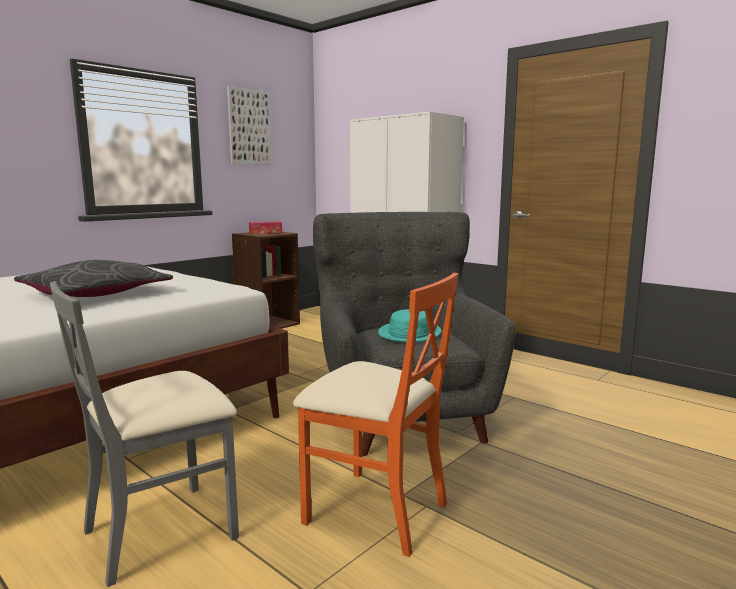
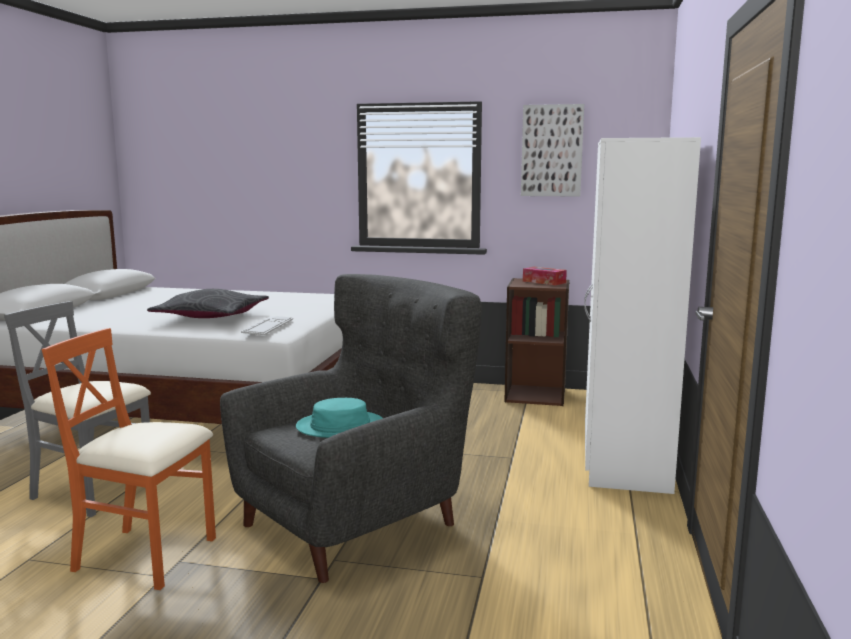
camera: 60 degrees right, 0 degrees up
orange chair [293,273,458,557] -> orange chair turned 105 degrees clockwise [42,328,216,590]
none -> keyboard [241,316,293,335]

